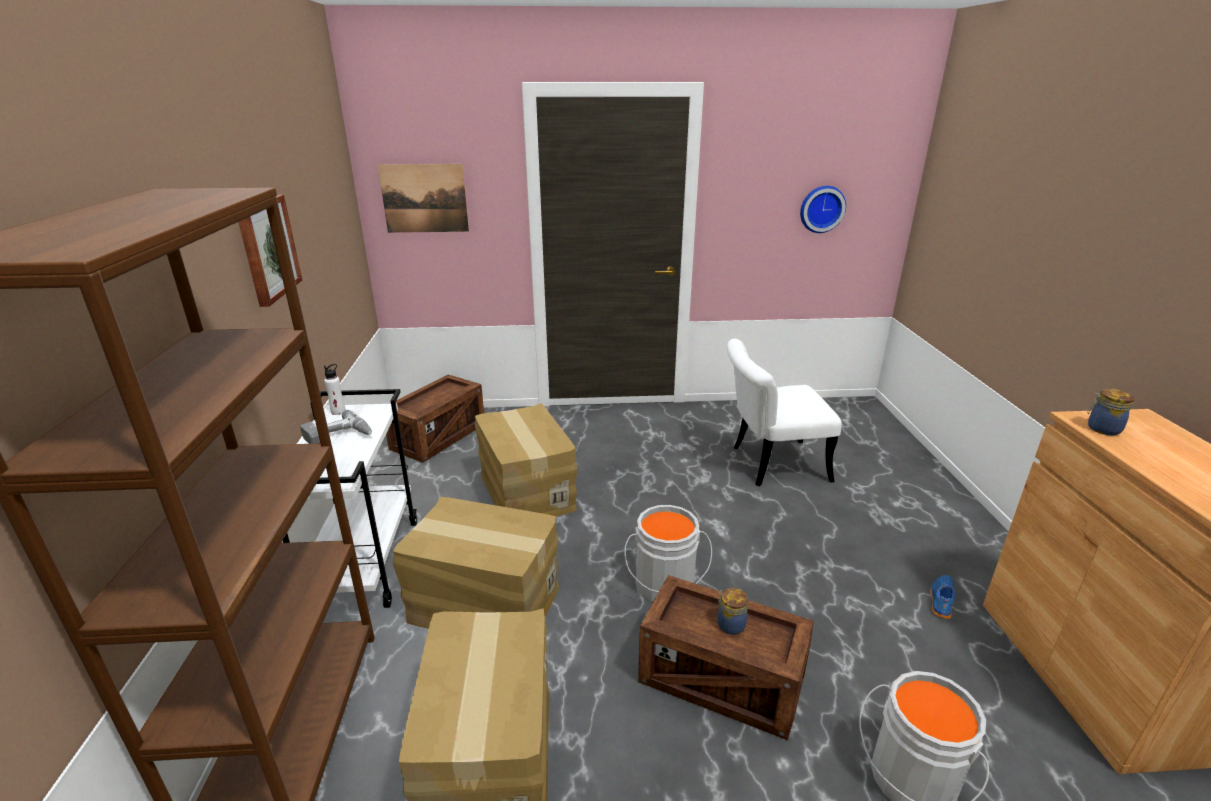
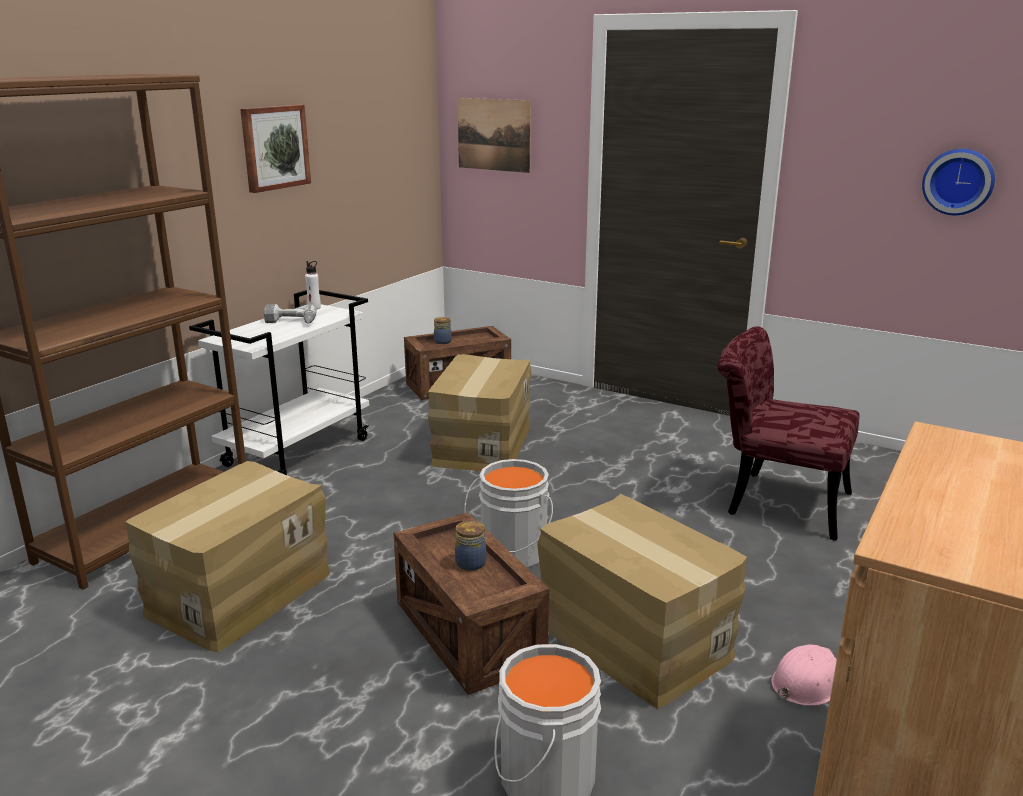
camera: 35 degrees right, 5 degrees down
cardboard box [393,497,559,629] -> cardboard box moved to [538,494,747,709]
white chair [727,339,842,486] -> red chair [718,326,860,541]
blue shoe [930,575,956,619] -> pink hard hat [771,644,837,706]
jar [1087,388,1135,435] -> jar moved to [434,317,452,344]

